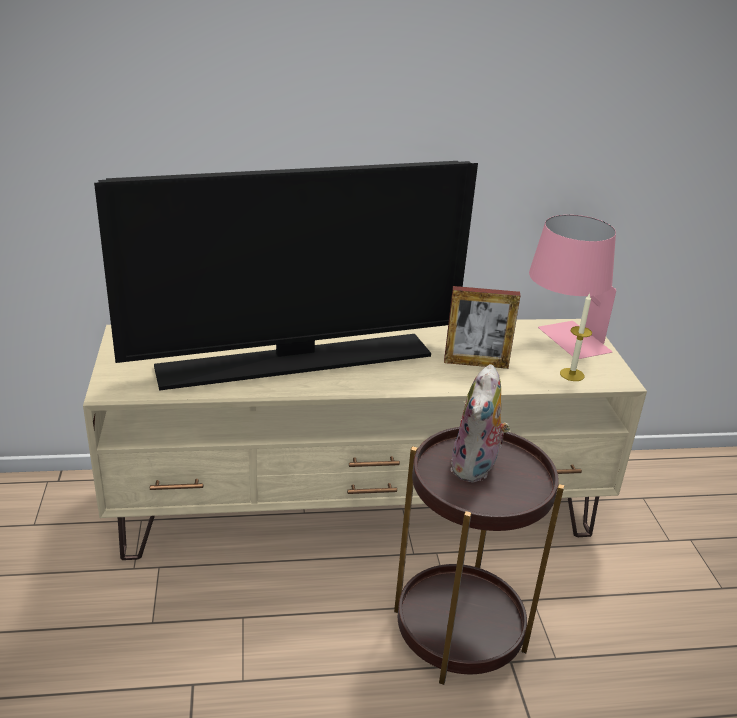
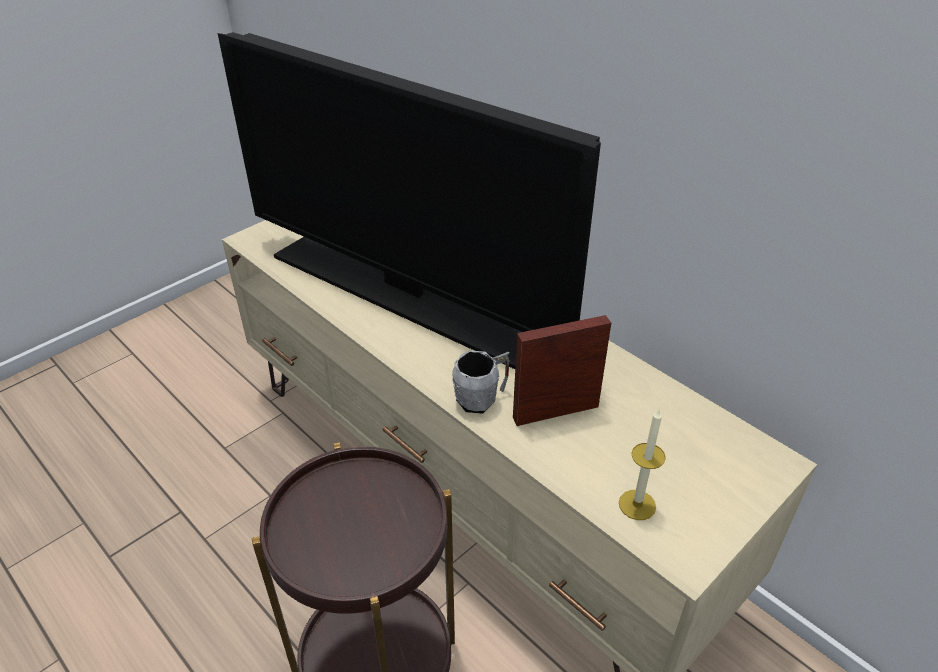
camera: 55 degrees right, 10 degrees up
picture frame [444,286,521,369] -> picture frame turned 105 degrees clockwise [513,315,611,426]
plush toy [451,364,510,483] -> none
pink table lamp [529,215,616,359] -> none
none -> grey mug [452,351,510,414]

